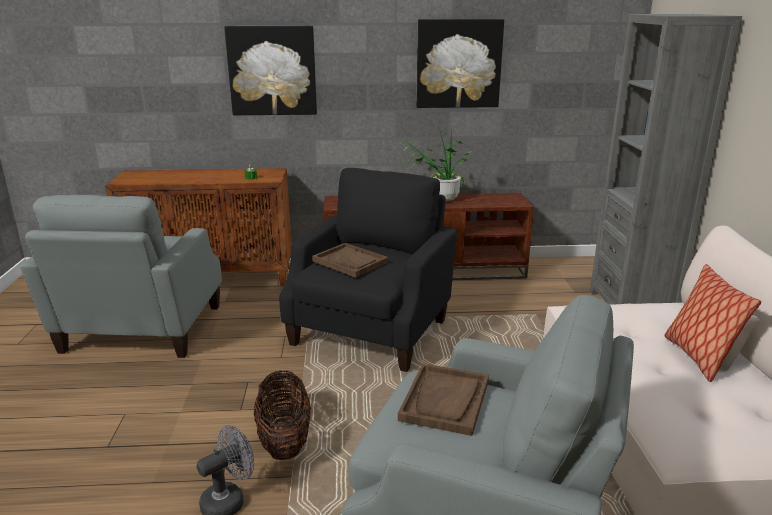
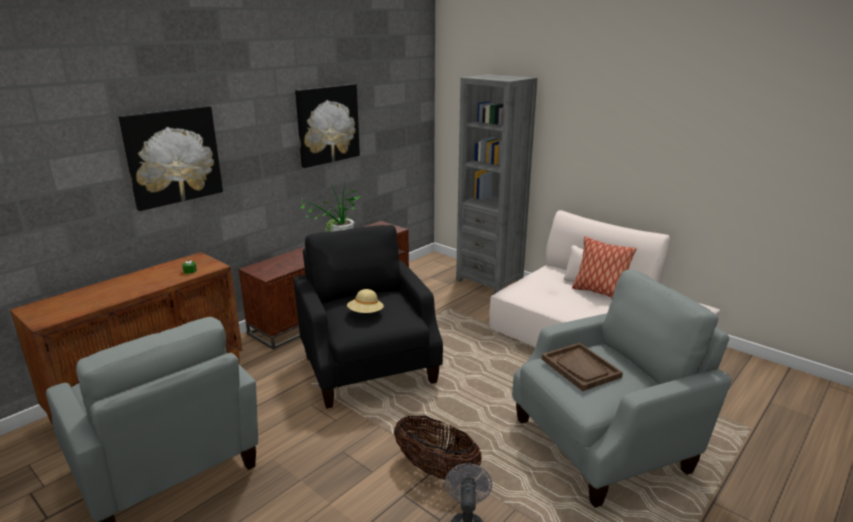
camera: 45 degrees left, 0 degrees up
brown tray [312,243,388,277] -> beige hat [347,289,384,313]

